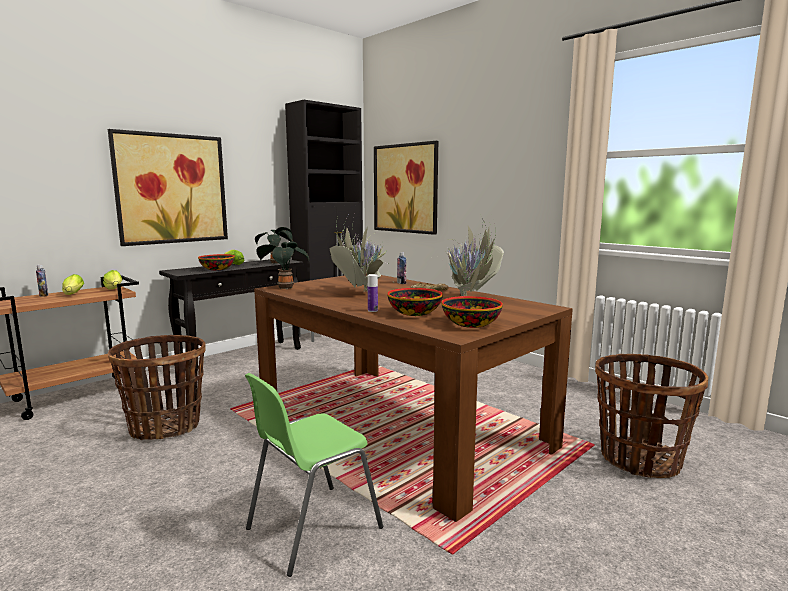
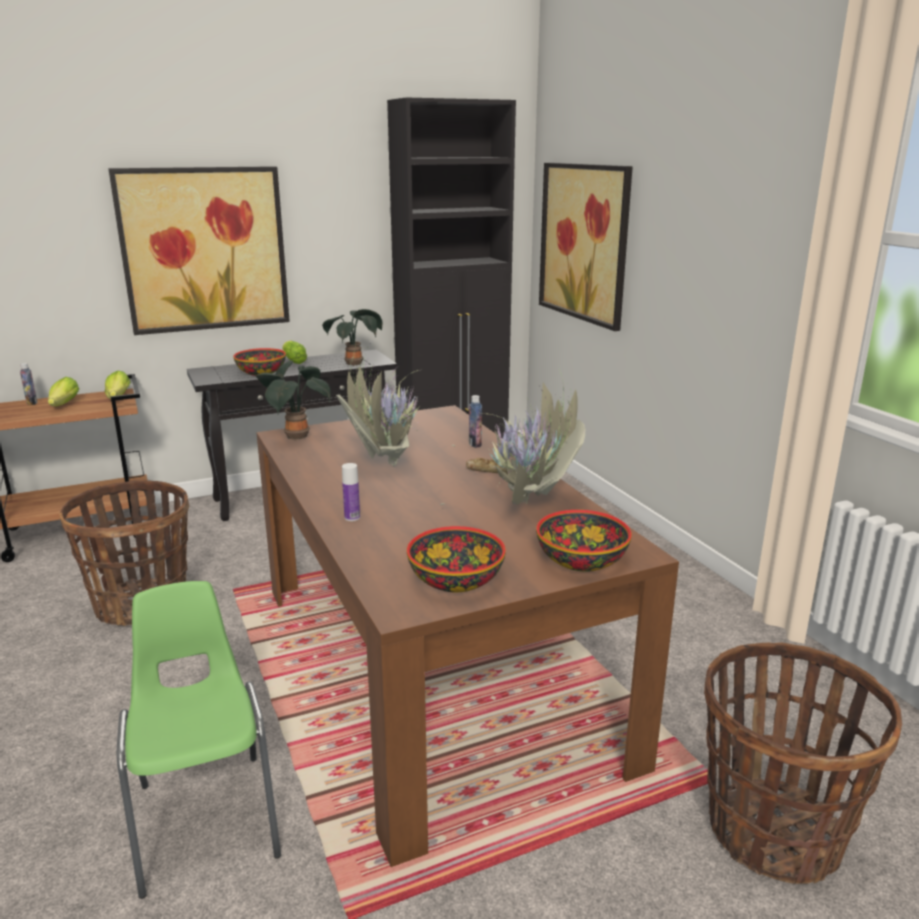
camera: 20 degrees right, 10 degrees up
green chair [245,373,383,577] -> green chair turned 90 degrees clockwise [117,581,281,899]
bowl [387,288,443,316] -> bowl moved to [536,510,632,572]

